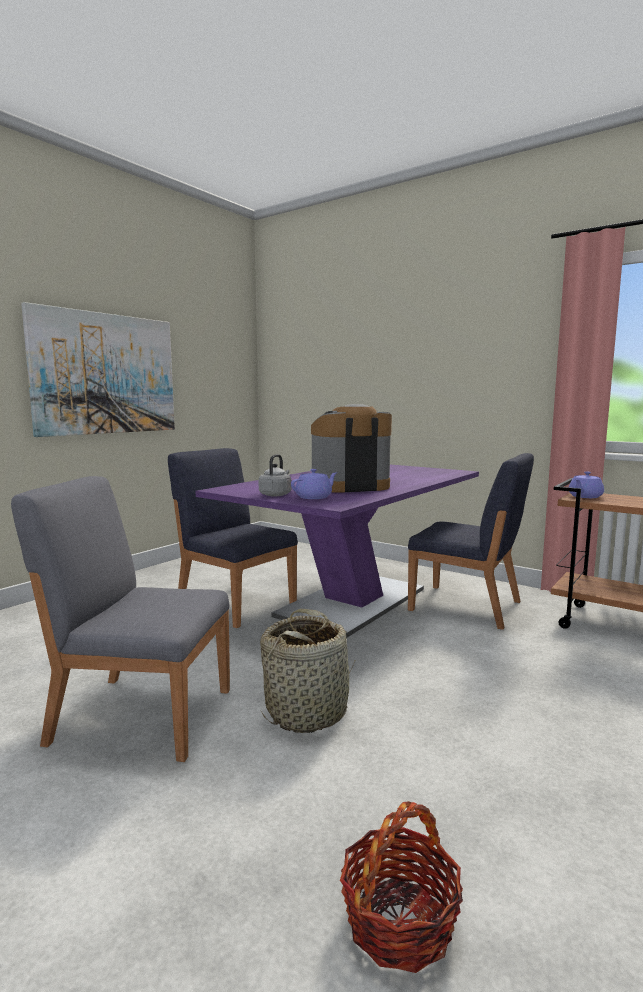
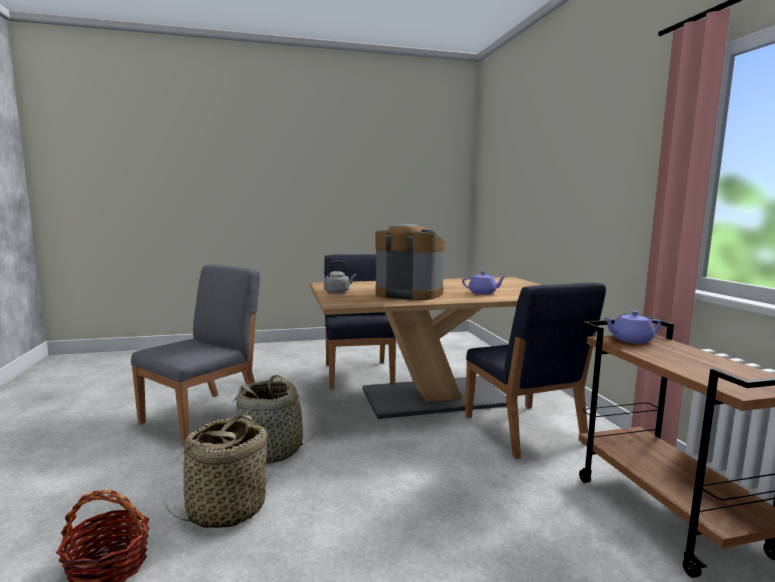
camera: 40 degrees right, 0 degrees up
grey chair [11,476,230,762] -> grey chair turned 75 degrees clockwise [131,264,260,446]
picture [21,302,175,437] -> none
purple dining table [196,465,479,638] -> brown dining table [310,277,540,419]
purple teapot [291,469,337,499] -> purple teapot moved to [462,272,507,294]
none -> basket [163,415,272,528]

